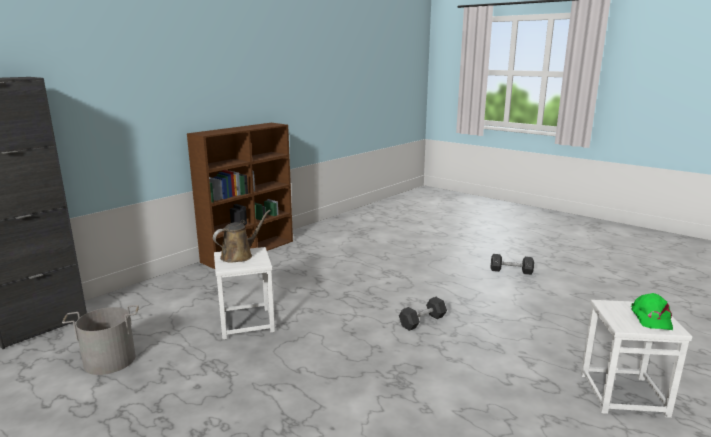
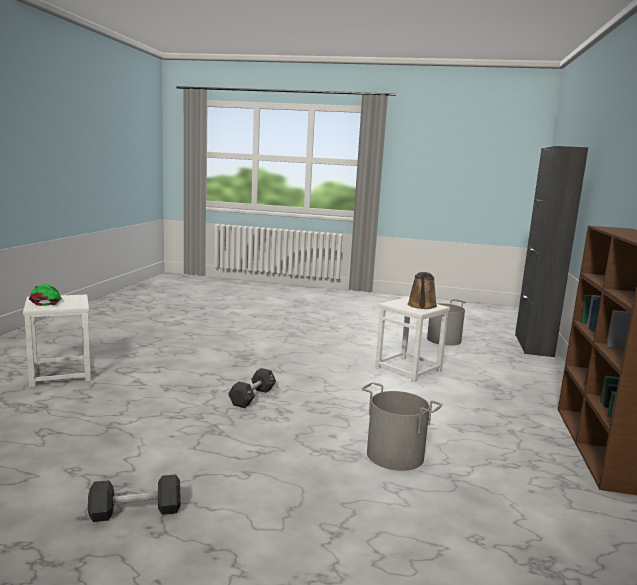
camera: 150 degrees right, 5 degrees down
none -> grey bucket [362,382,443,471]

